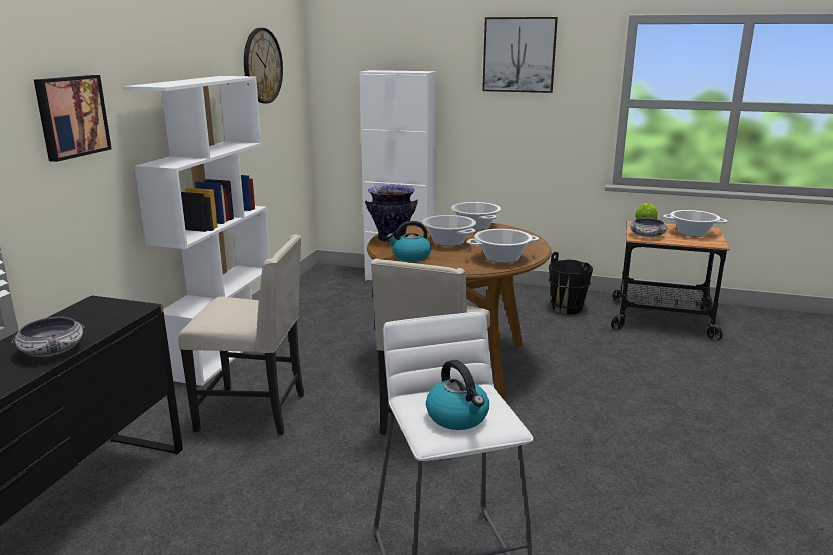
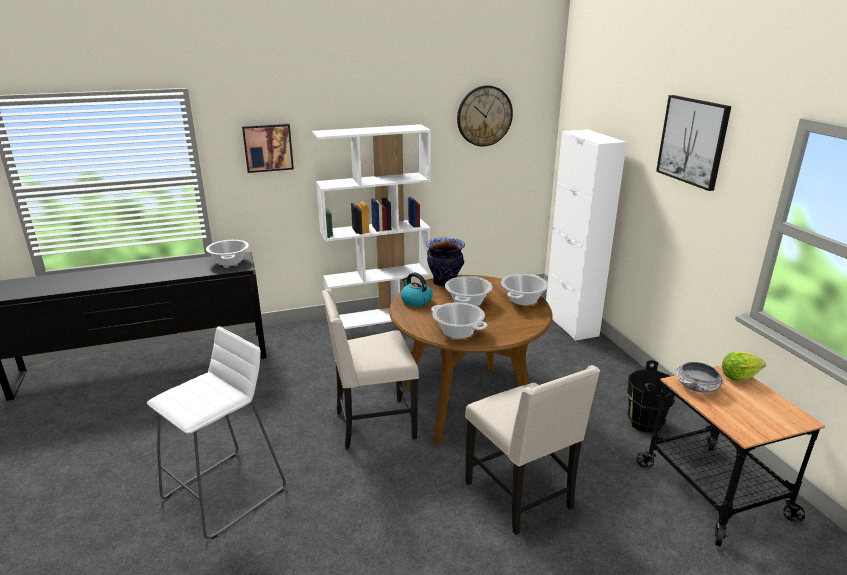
camera: 55 degrees right, 5 degrees up
bowl [12,317,85,356] -> none
beige chair [178,234,304,435] -> beige chair moved to [465,365,600,535]
kettle [426,360,489,430] -> none
cooking pot [663,210,727,237] -> cooking pot moved to [206,240,249,266]

